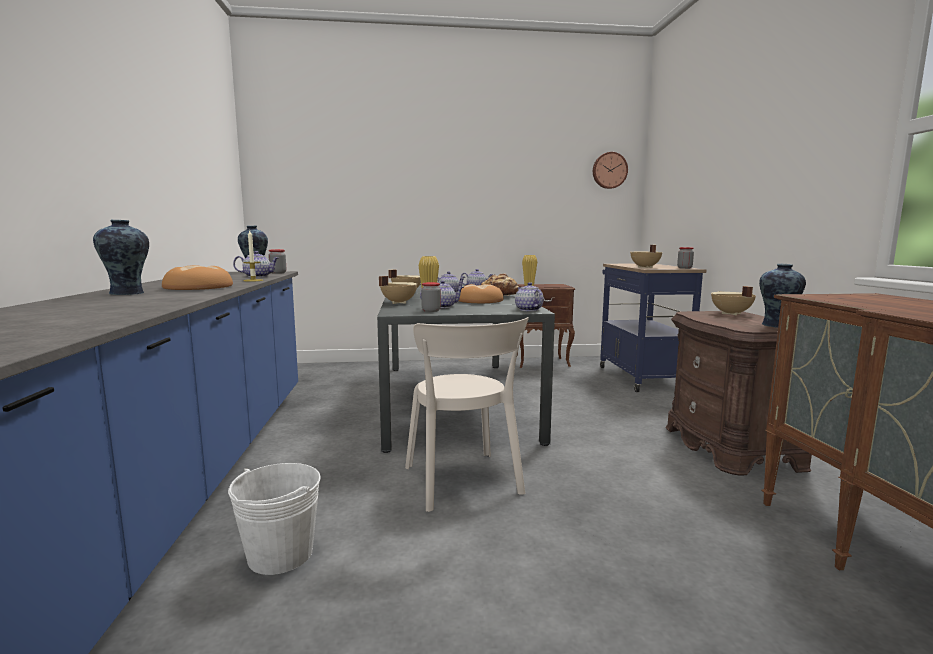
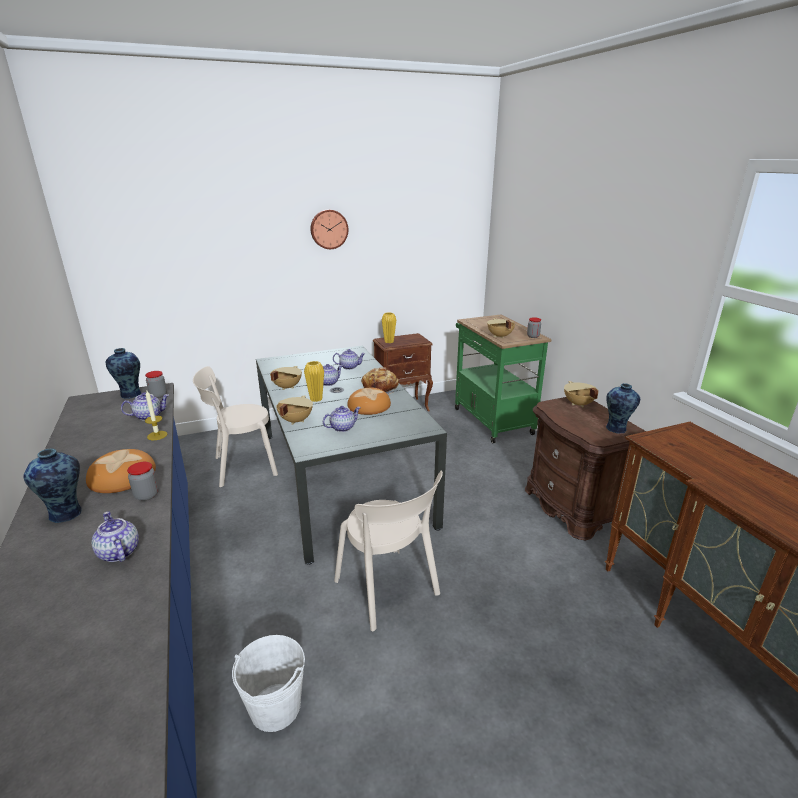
camera: 15 degrees left, 15 degrees up
jar [421,282,441,312] -> jar moved to [127,462,159,501]
teapot [515,282,544,311] -> teapot moved to [92,511,139,562]
wall clock [593,152,628,189] -> wall clock moved to [311,209,348,249]
blue cart [600,264,707,392] -> green cart [455,315,551,443]
none -> beige chair [193,366,278,487]

